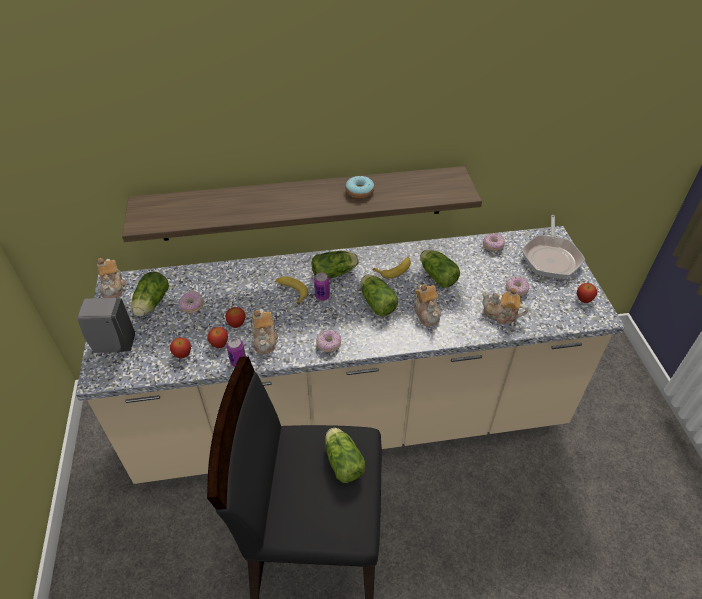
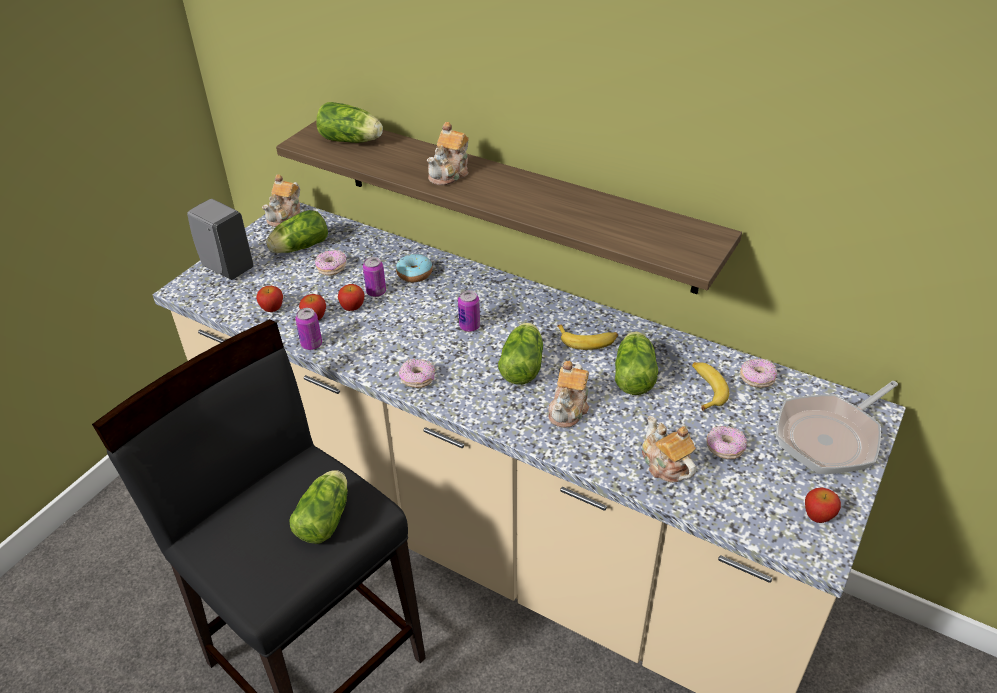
camera: 40 degrees right, 5 degrees down
teapot [252,309,278,354] -> teapot moved to [427,122,469,185]
banana [276,276,308,305] -> banana moved to [692,362,729,411]
lettuce [311,251,359,279] -> lettuce moved to [316,102,383,143]
donut [345,176,374,199] -> donut moved to [396,254,433,282]
none -> can [363,257,386,297]

